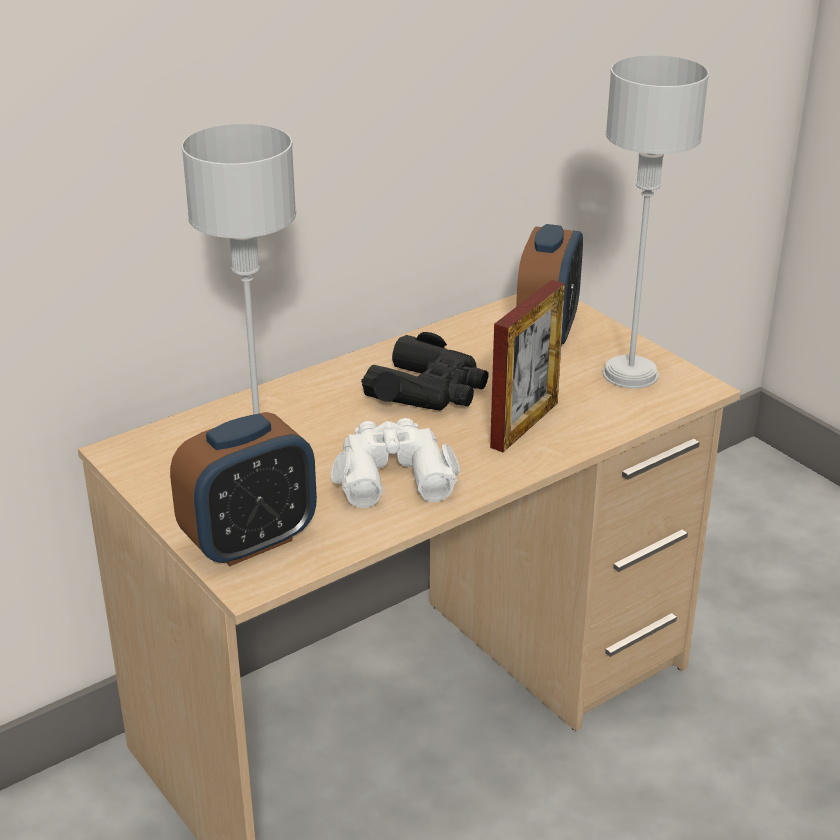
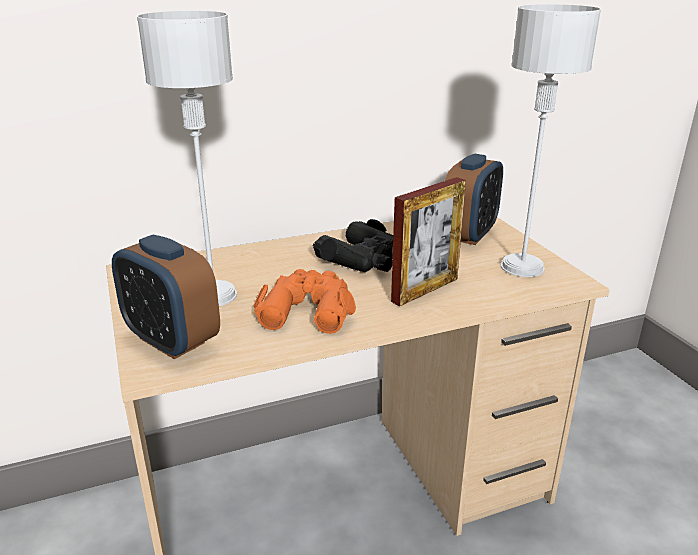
camera: 15 degrees right, 5 degrees down
alarm clock [170,412,317,566] -> alarm clock turned 60 degrees clockwise [112,235,220,359]
white binoculars [331,418,460,508] -> orange binoculars [253,269,356,334]

